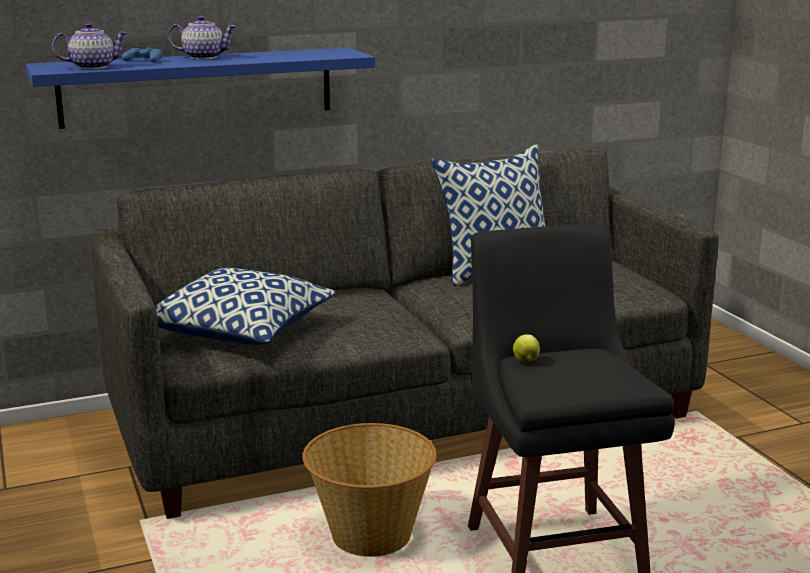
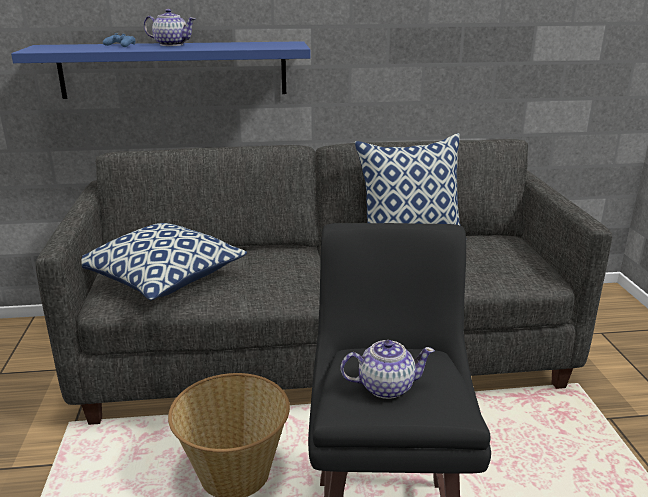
camera: 15 degrees right, 5 degrees up
teapot [52,23,127,69] -> teapot moved to [341,340,435,399]
apple [513,334,540,362] -> none

